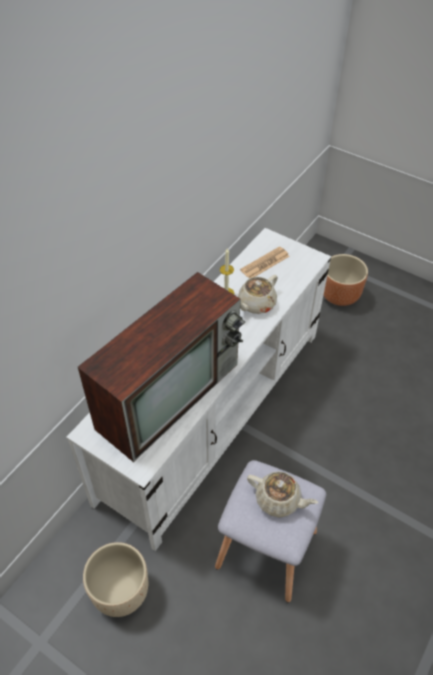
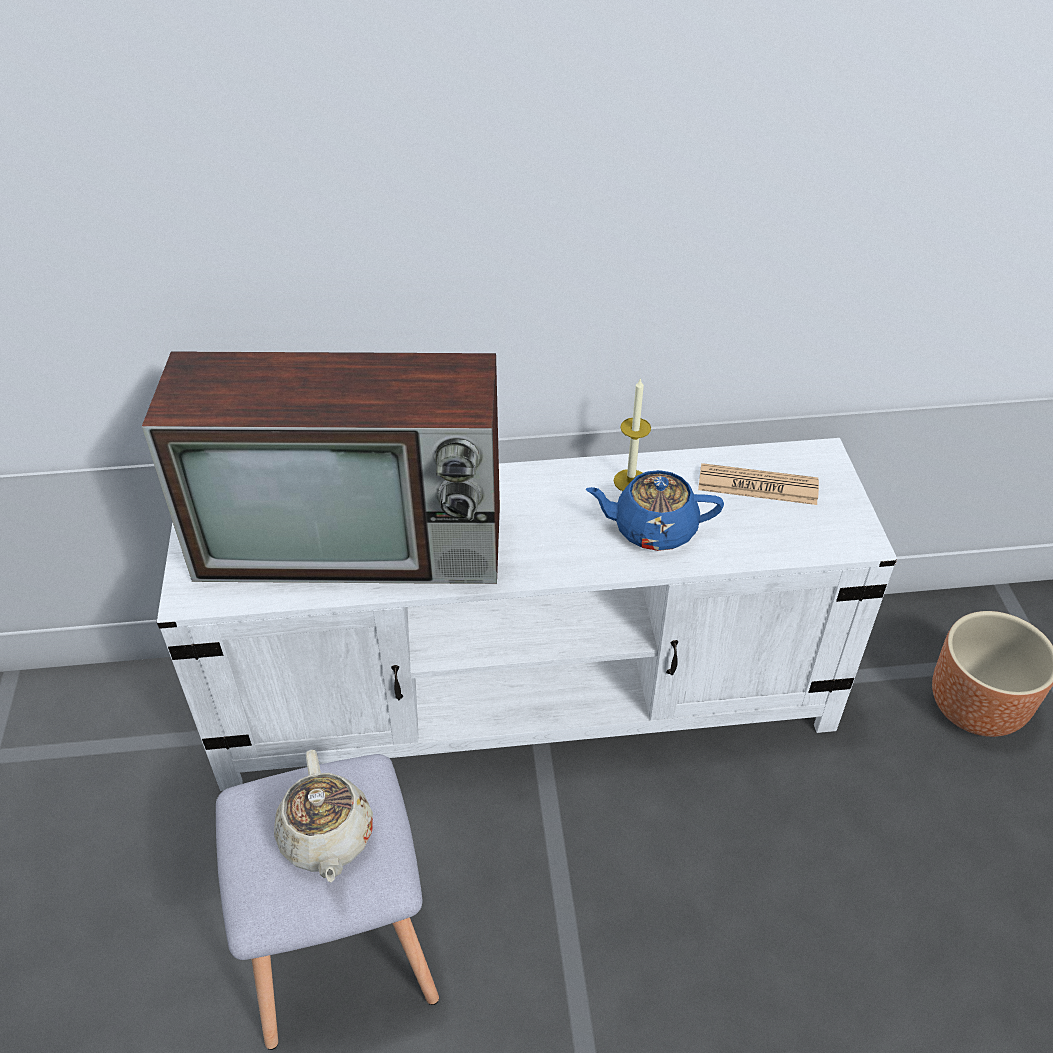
camera: 50 degrees right, 5 degrees down
beige planter [83,542,148,617] -> none
beige teapot [238,275,278,314] -> blue teapot [585,470,724,551]

